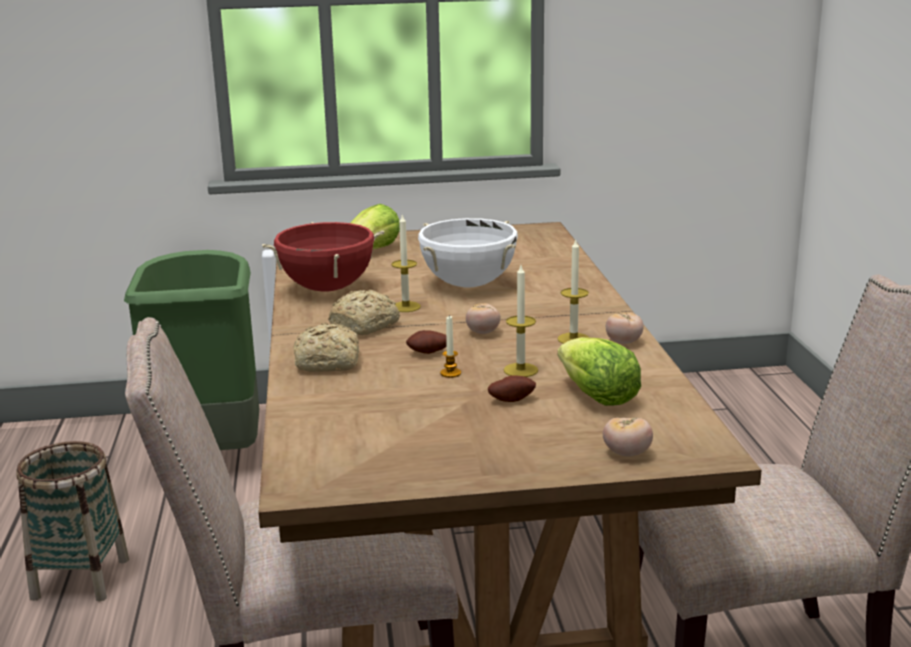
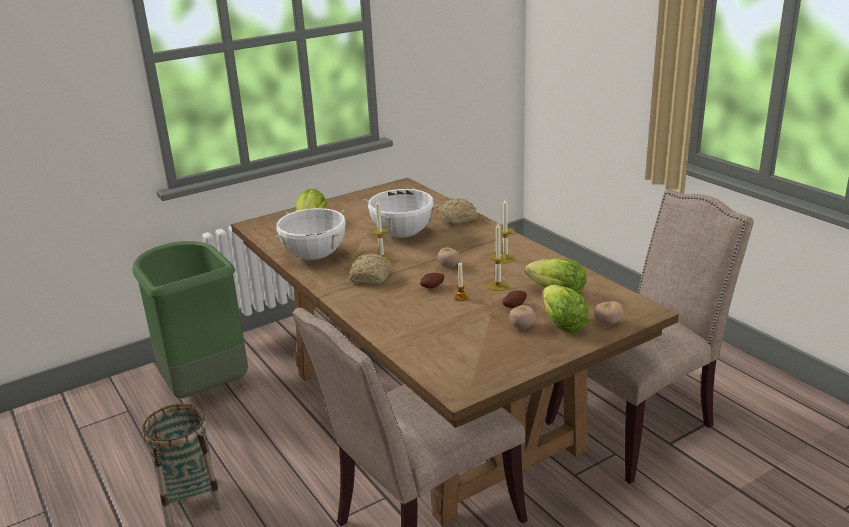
camera: 25 degrees left, 5 degrees up
red cooking pot [262,222,384,292] -> white cooking pot [275,208,346,260]
bread [293,323,359,372] -> bread moved to [437,198,478,225]
tomato [606,313,644,344] -> tomato moved to [509,305,536,329]
none -> lettuce [543,285,589,332]

